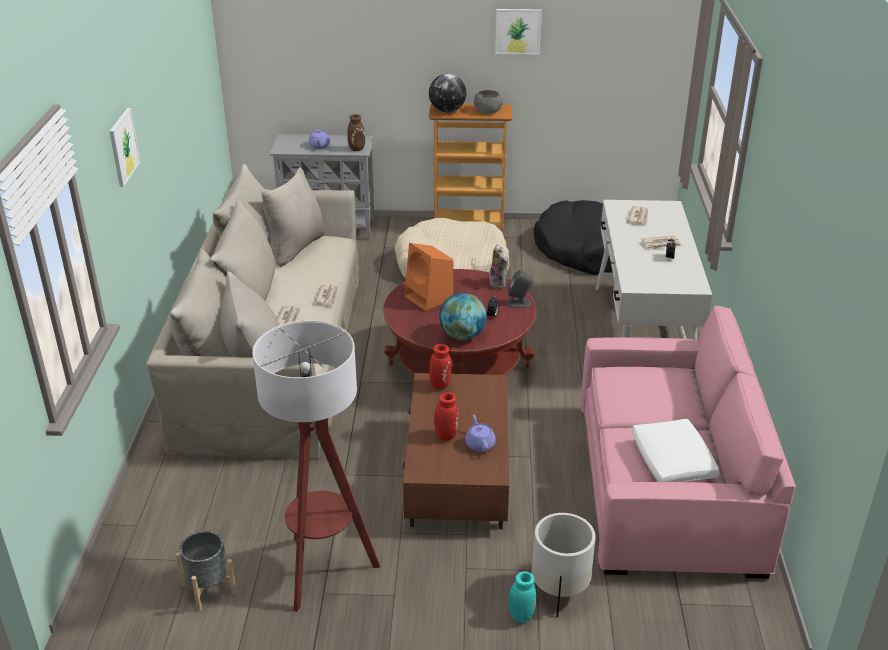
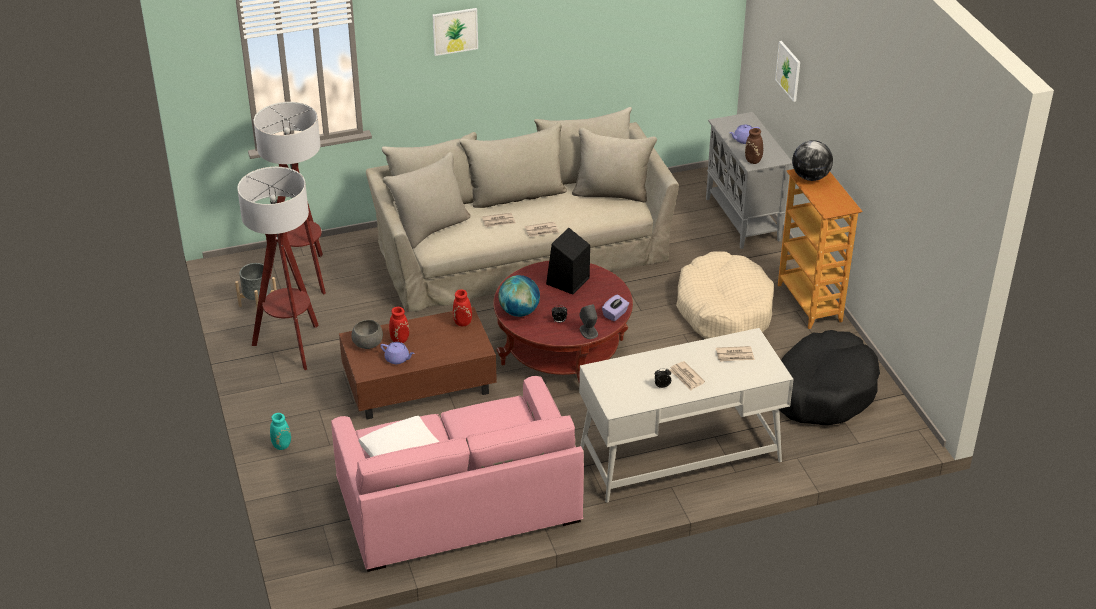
camera: 70 degrees right, 5 degrees up
orange speaker [404,243,453,311] -> black speaker [546,228,590,295]
purple teapot [465,415,496,452] -> purple teapot turned 60 degrees clockwise [380,342,414,364]
grey bowl [474,90,503,114] -> grey bowl moved to [351,320,383,349]
plush toy [489,244,509,289] -> purple tissue box [602,294,629,321]
picture [495,9,542,55] -> picture moved to [775,41,800,102]
white planter [532,513,596,617] -> none
none -> floor lamp [254,102,326,294]

